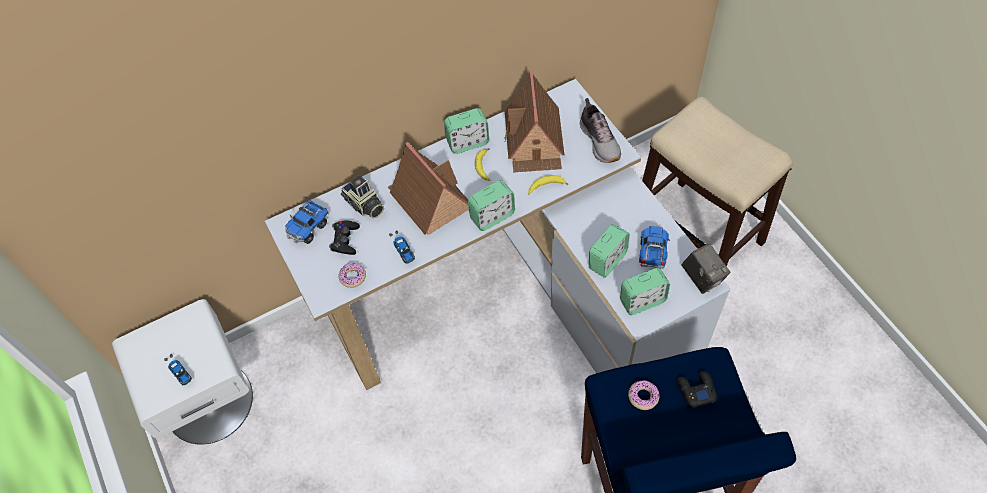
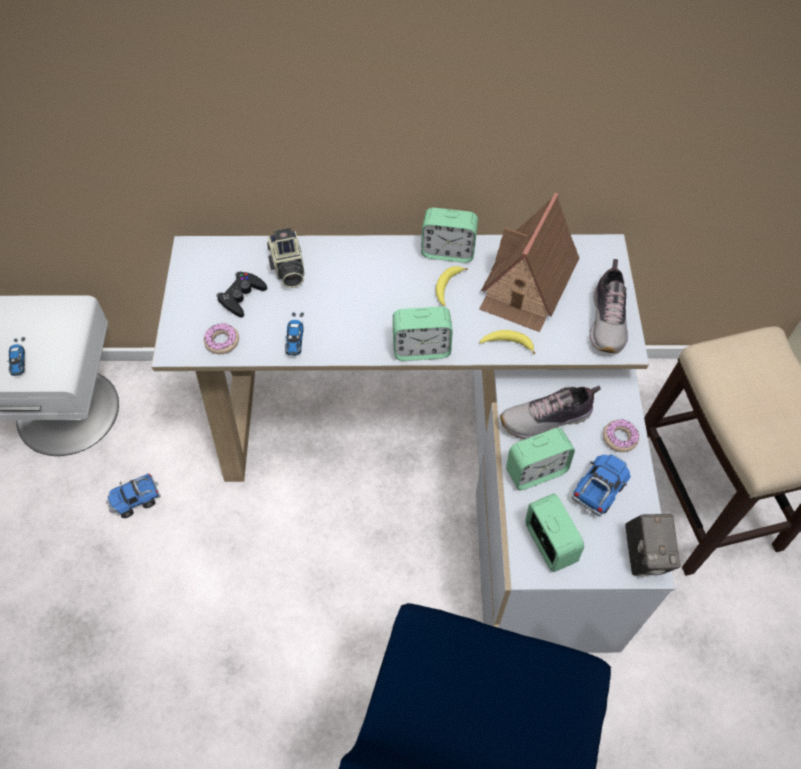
camera: 25 degrees right, 0 degrees up
toy truck [285,200,329,244] -> toy truck moved to [106,474,160,518]
toy house [388,142,469,235] -> none
alarm clock [620,268,670,315] -> alarm clock turned 120 degrees counterclockwise [525,493,584,572]
donut [628,380,659,410] -> donut moved to [603,419,639,452]
black game controller [677,371,717,408] -> none
none -> shoe [500,386,601,439]

